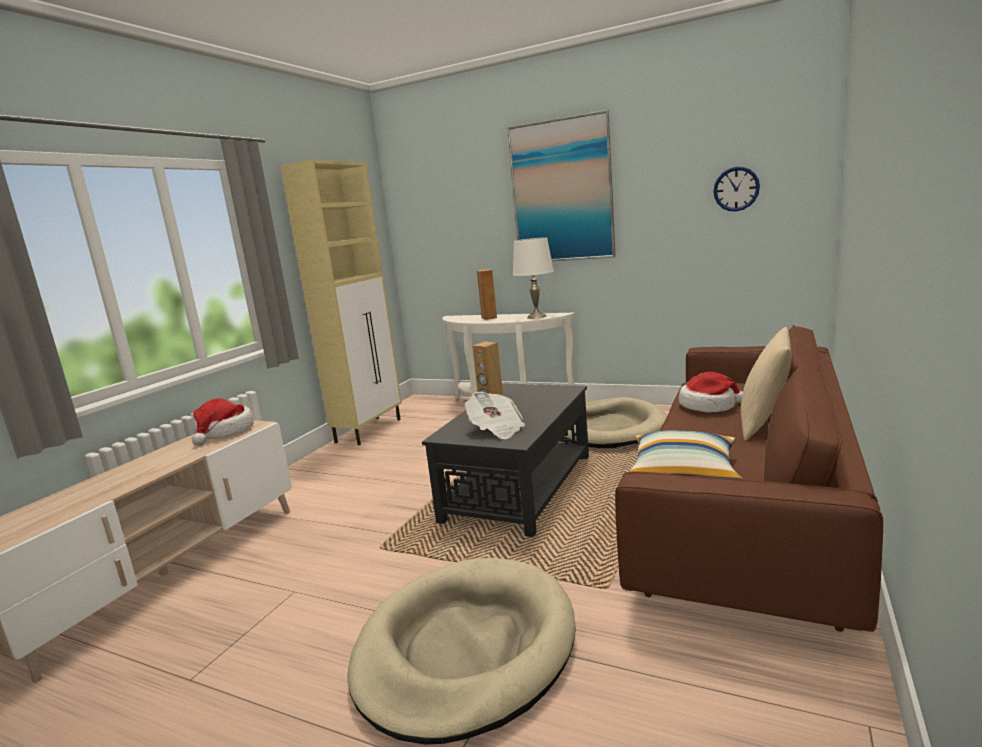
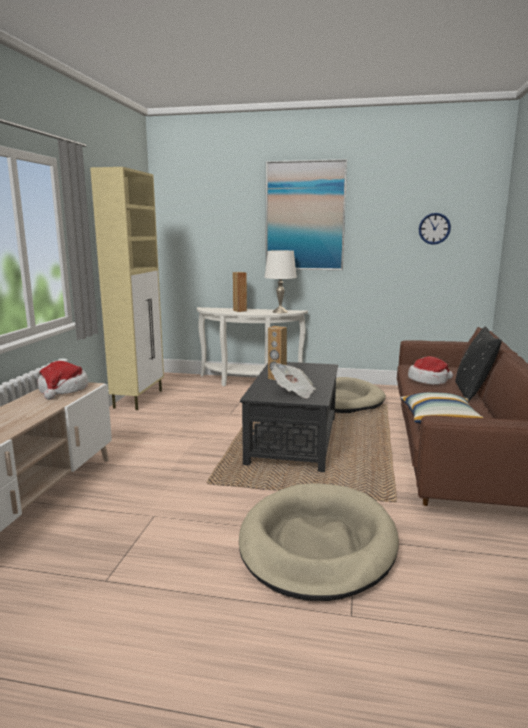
camera: 15 degrees left, 0 degrees up
beige pillow [741,327,792,441] -> black pillow [455,326,502,402]

